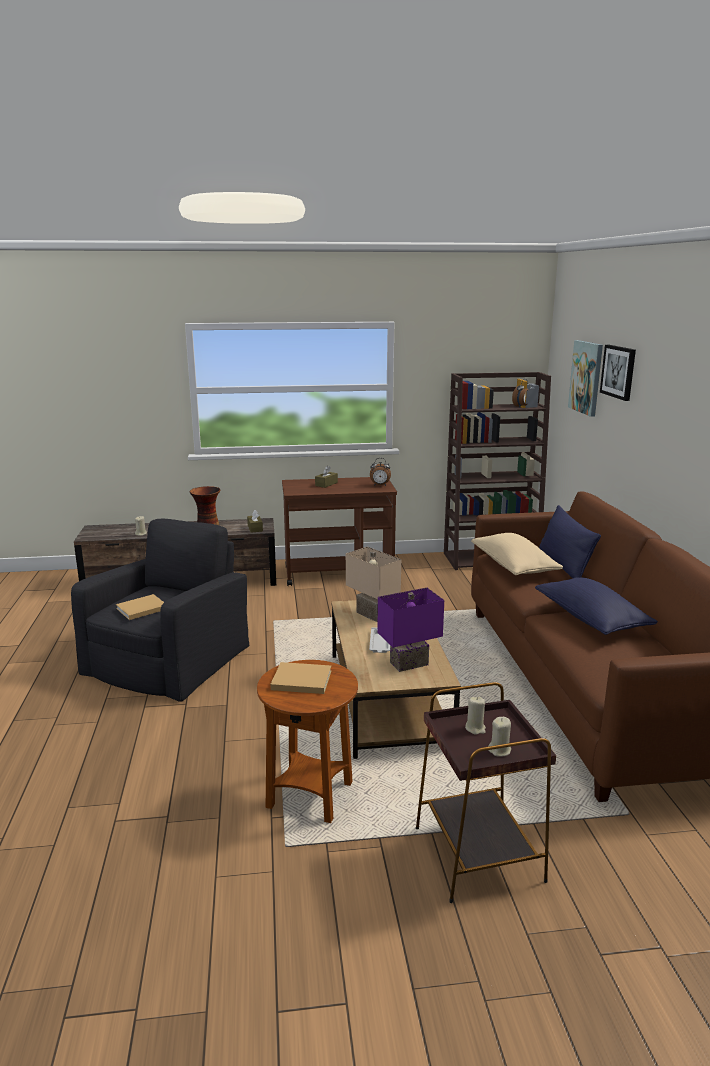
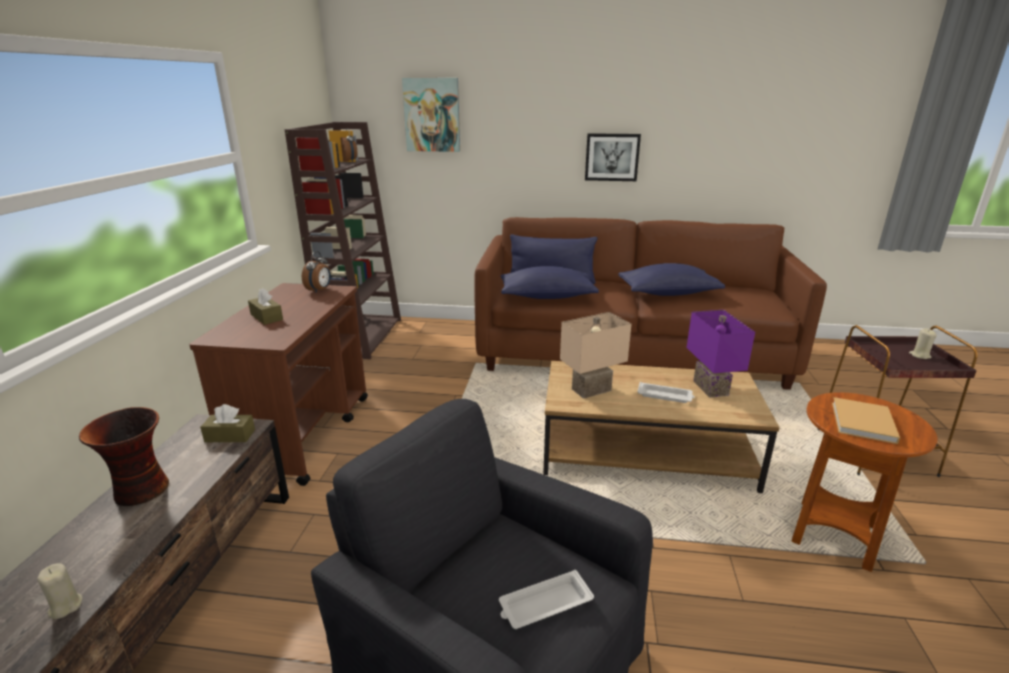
camera: 75 degrees left, 5 degrees up
beige book [116,594,164,620] -> white tray [499,570,594,629]
beige candle [465,697,486,735] -> none
beige pillow [471,533,563,575] -> blue pillow [501,266,599,299]
picture [600,345,636,401] -> picture moved to [585,133,641,181]

